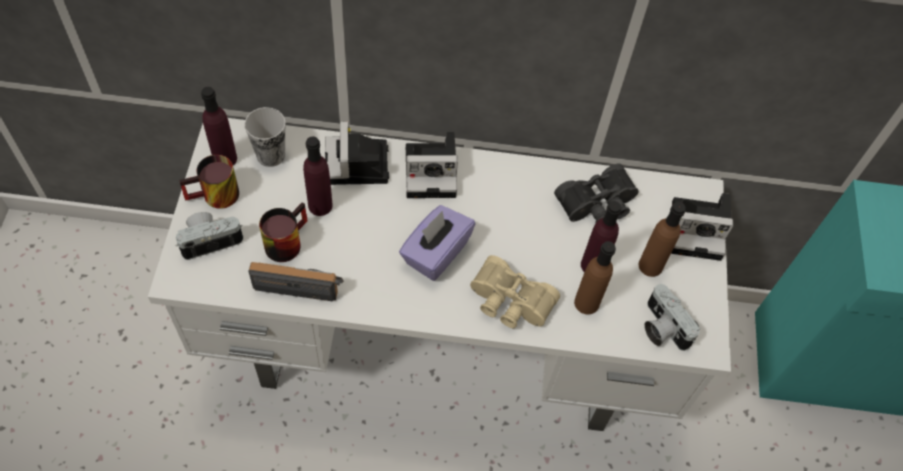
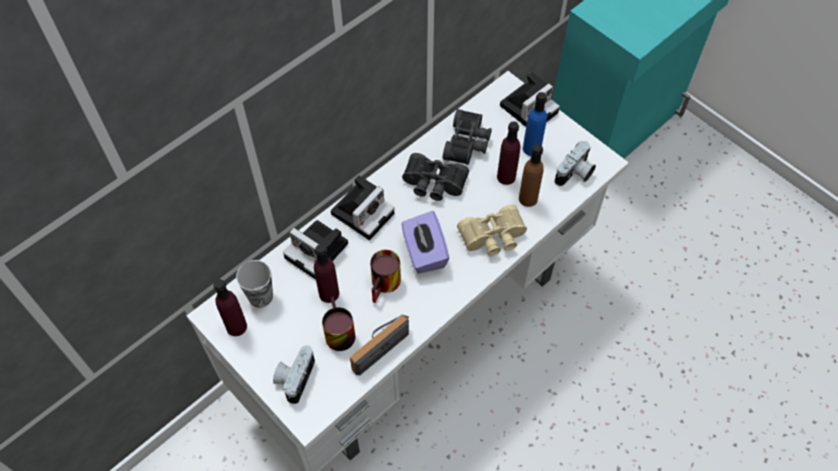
camera: 45 degrees left, 0 degrees up
mug [179,155,239,209] -> mug moved to [370,250,401,303]
brown bottle [639,202,686,277] -> blue bottle [523,92,547,156]
camera [644,284,700,351] -> camera turned 60 degrees counterclockwise [555,141,596,186]
none -> black binoculars [402,153,469,201]

